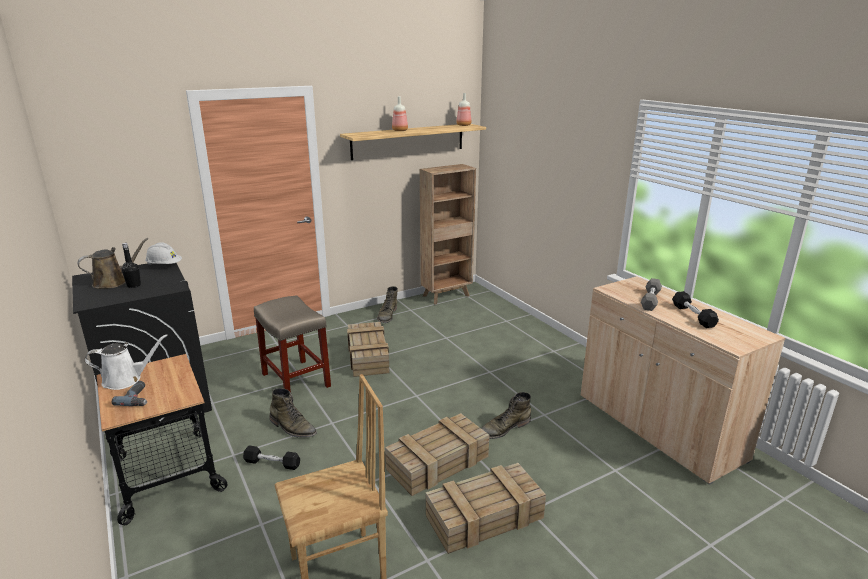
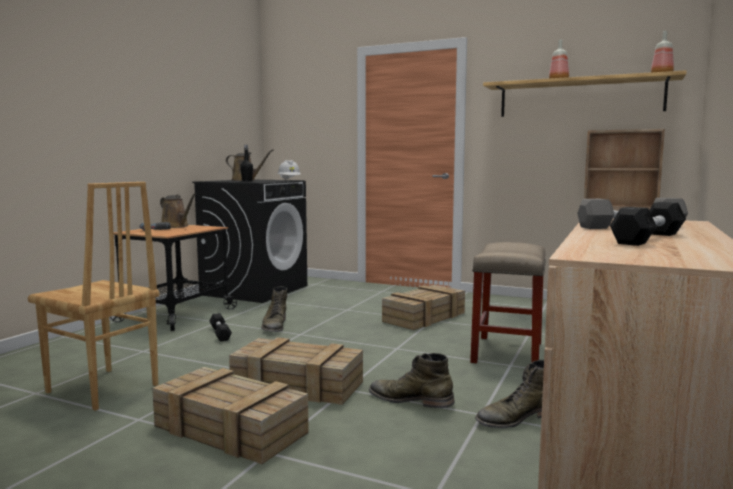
camera: 55 degrees right, 15 degrees down
white watering can [85,334,168,390] -> brown watering can [160,193,197,228]
beige stool [254,296,331,392] -> beige stool moved to [470,242,546,363]
green boot [377,286,398,323] -> green boot moved to [475,360,544,429]

